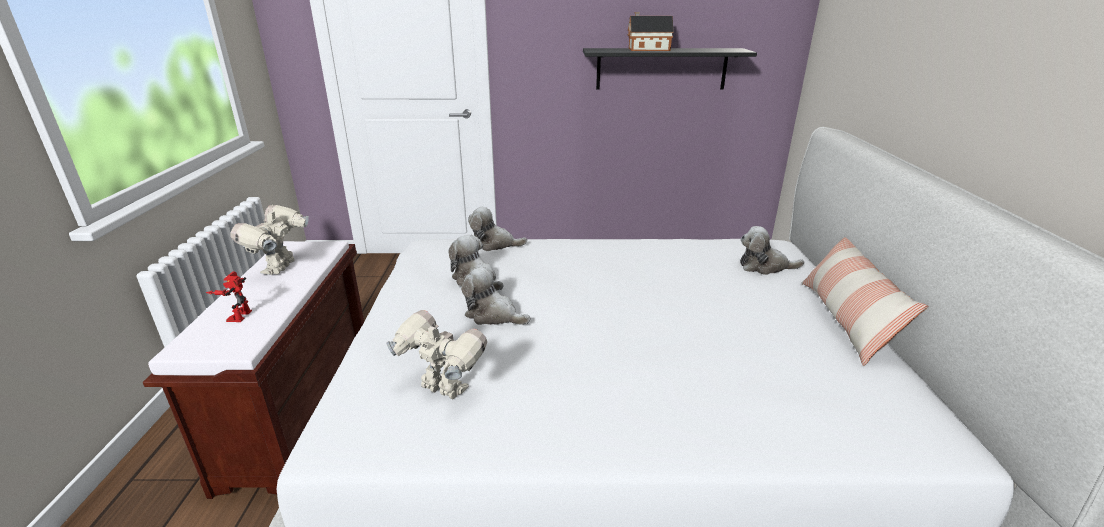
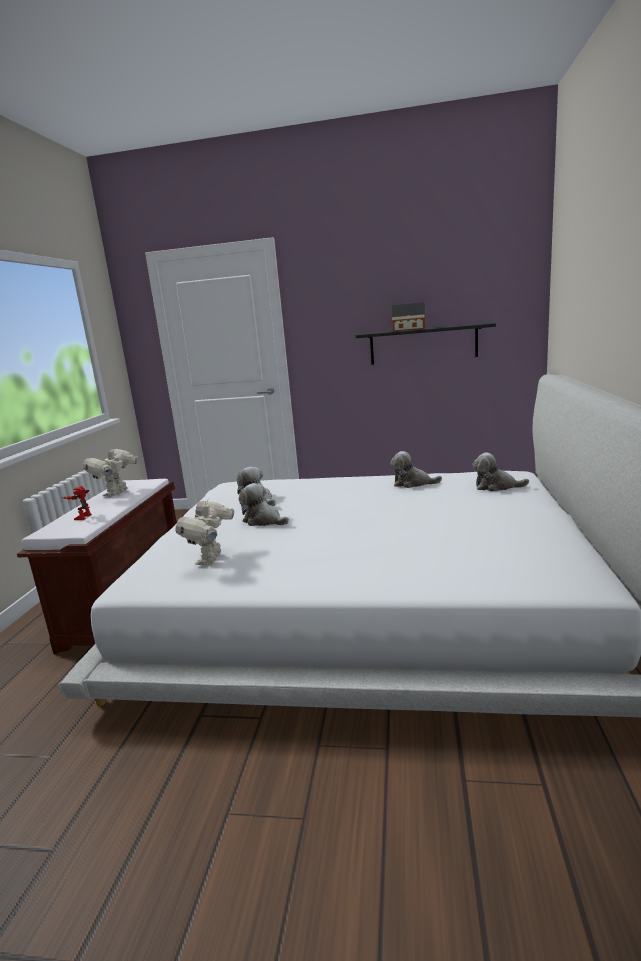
camera: 10 degrees right, 10 degrees down
toy robot [386,310,487,400] -> toy robot turned 120 degrees counterclockwise [175,500,234,565]
plush toy [468,207,527,251] -> plush toy moved to [390,451,442,488]
pillow [801,237,928,366] -> none

